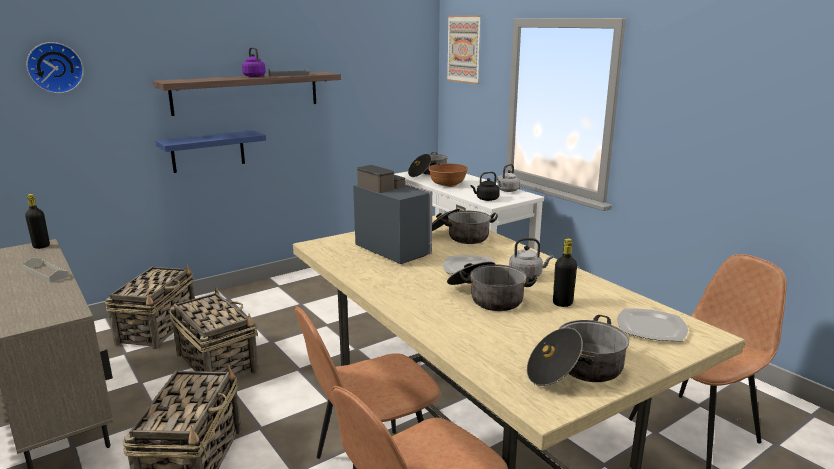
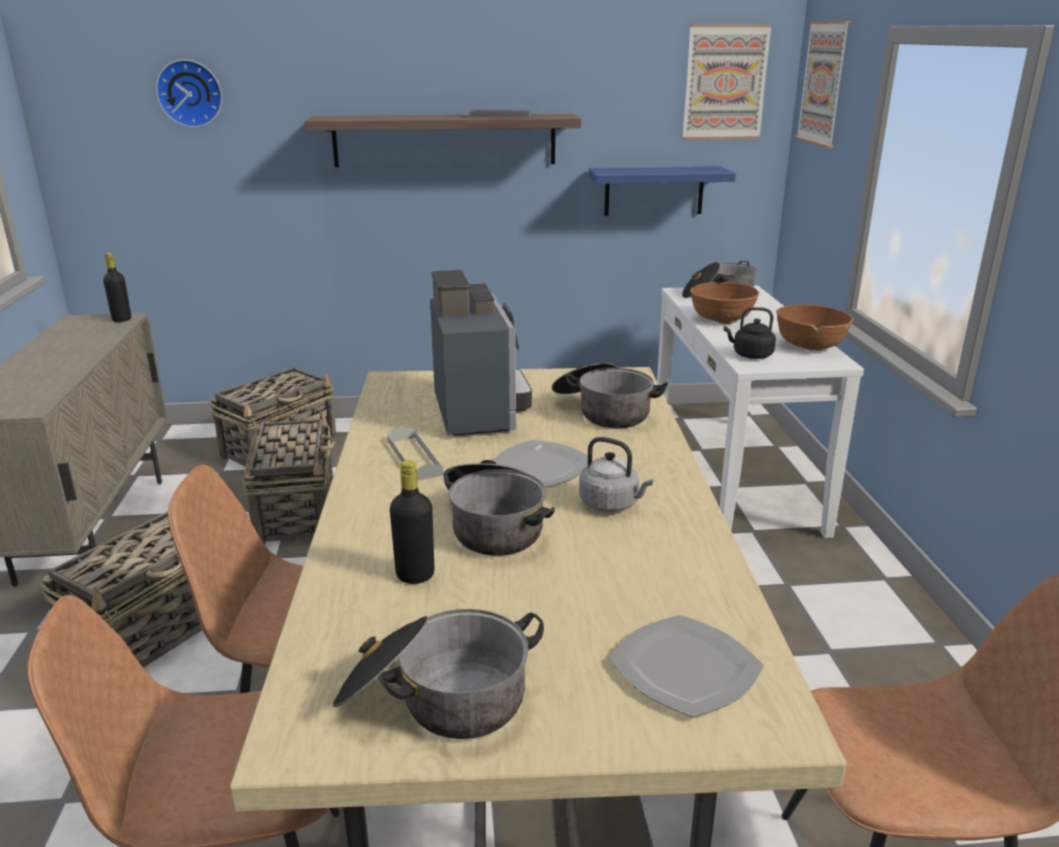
camera: 30 degrees right, 5 degrees up
grey tray [23,258,69,283] -> grey tray moved to [387,426,443,480]
blue shelf [156,130,266,173] -> blue shelf moved to [588,166,736,216]
purple kettle [242,47,266,77] -> none
grey kettle [496,164,520,192] -> brown bowl [776,304,853,351]
black bottle [553,239,577,307] -> black bottle moved to [390,460,434,584]
none -> picture [682,25,772,139]

